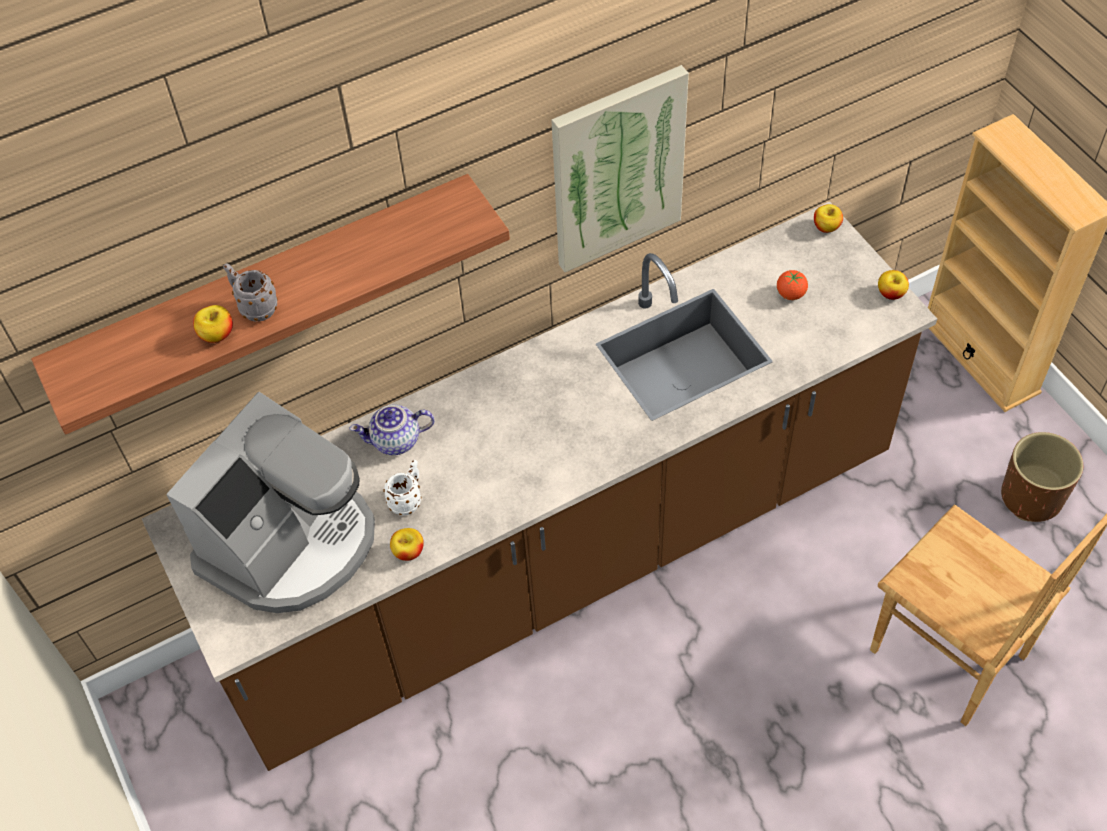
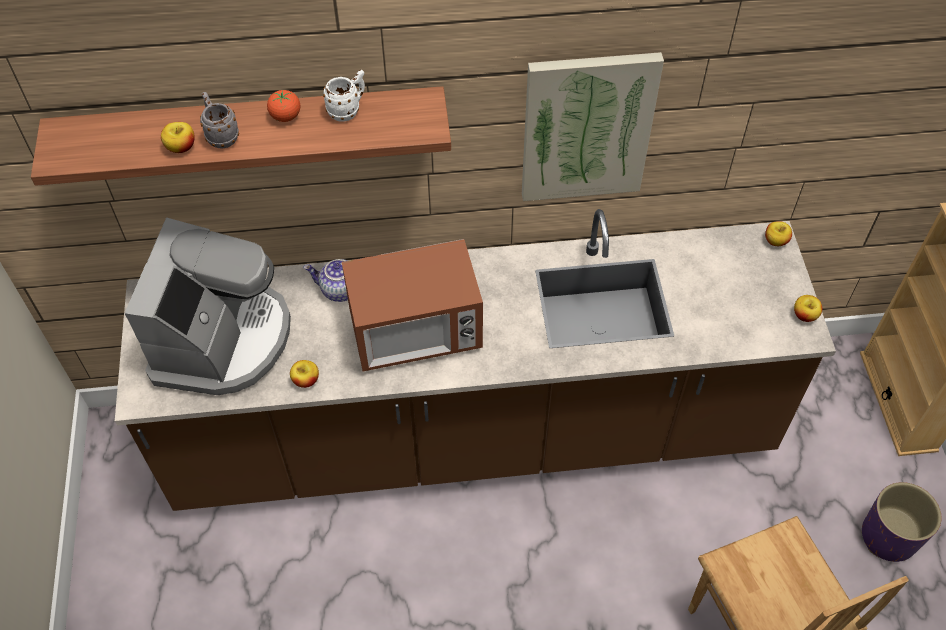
camera: 20 degrees right, 0 degrees up
coffee machine [166,392,375,613] -> coffee machine turned 45 degrees counterclockwise [125,218,291,395]
white mug [383,460,421,515] -> white mug moved to [323,70,365,122]
tomato [777,270,808,300] -> tomato moved to [267,90,300,122]
brown planter [1001,432,1083,522] -> purple planter [862,482,942,562]
none -> microwave [342,239,483,371]

